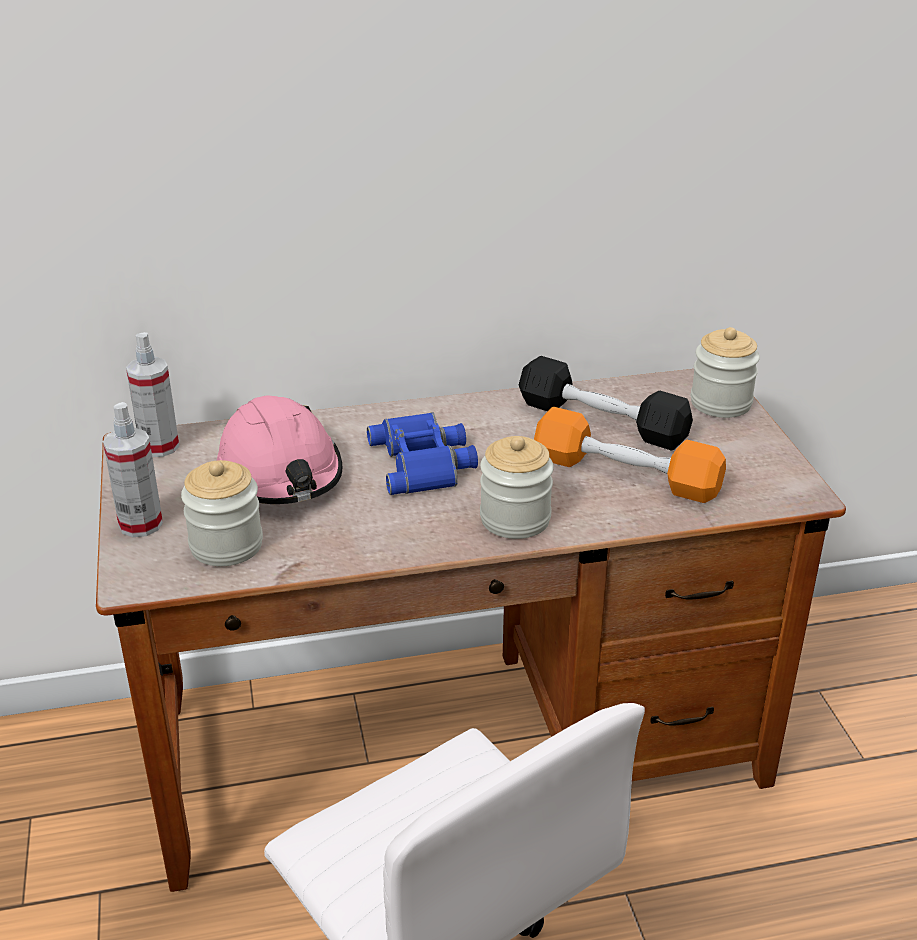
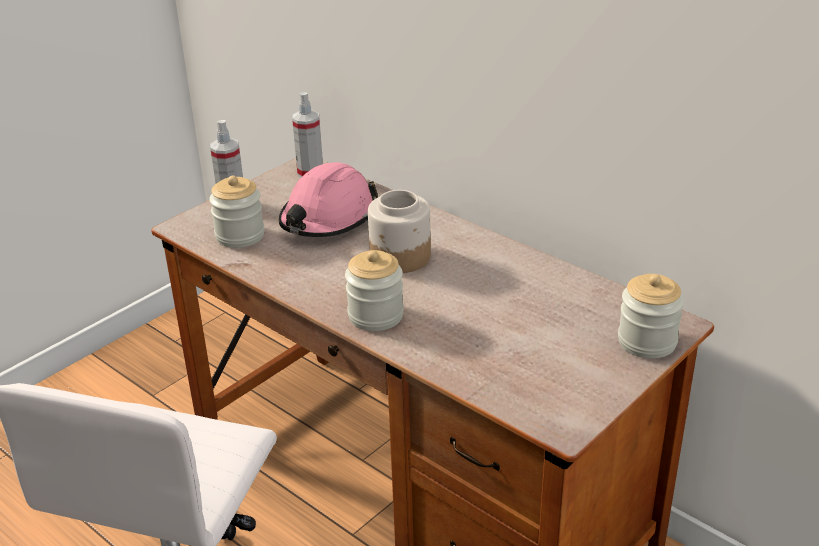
camera: 55 degrees right, 0 degrees up
blue binoculars [367,412,478,495] -> jar [368,190,431,273]
black dumbbell [519,356,693,451] -> none
orange dumbbell [534,407,726,503] -> none

